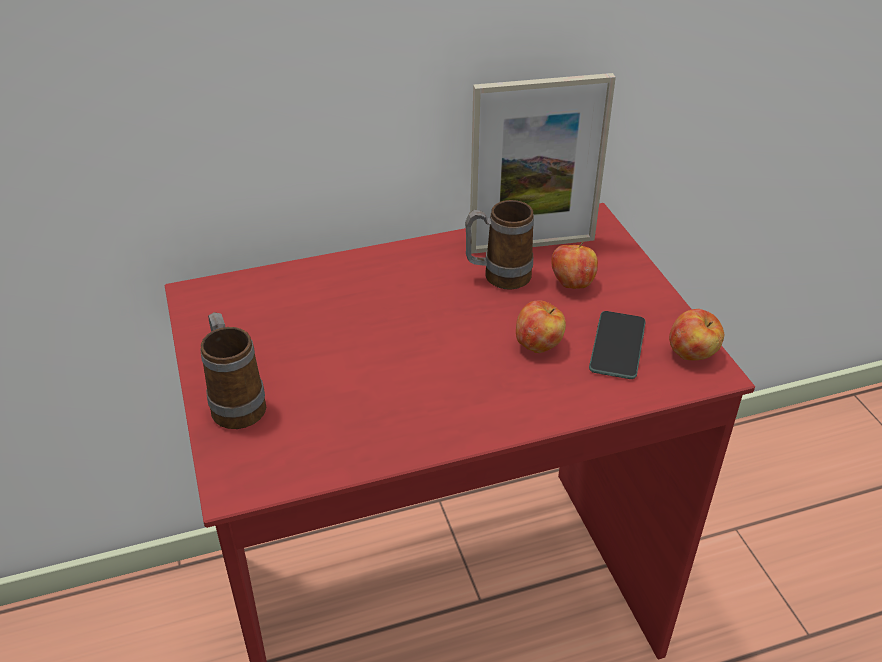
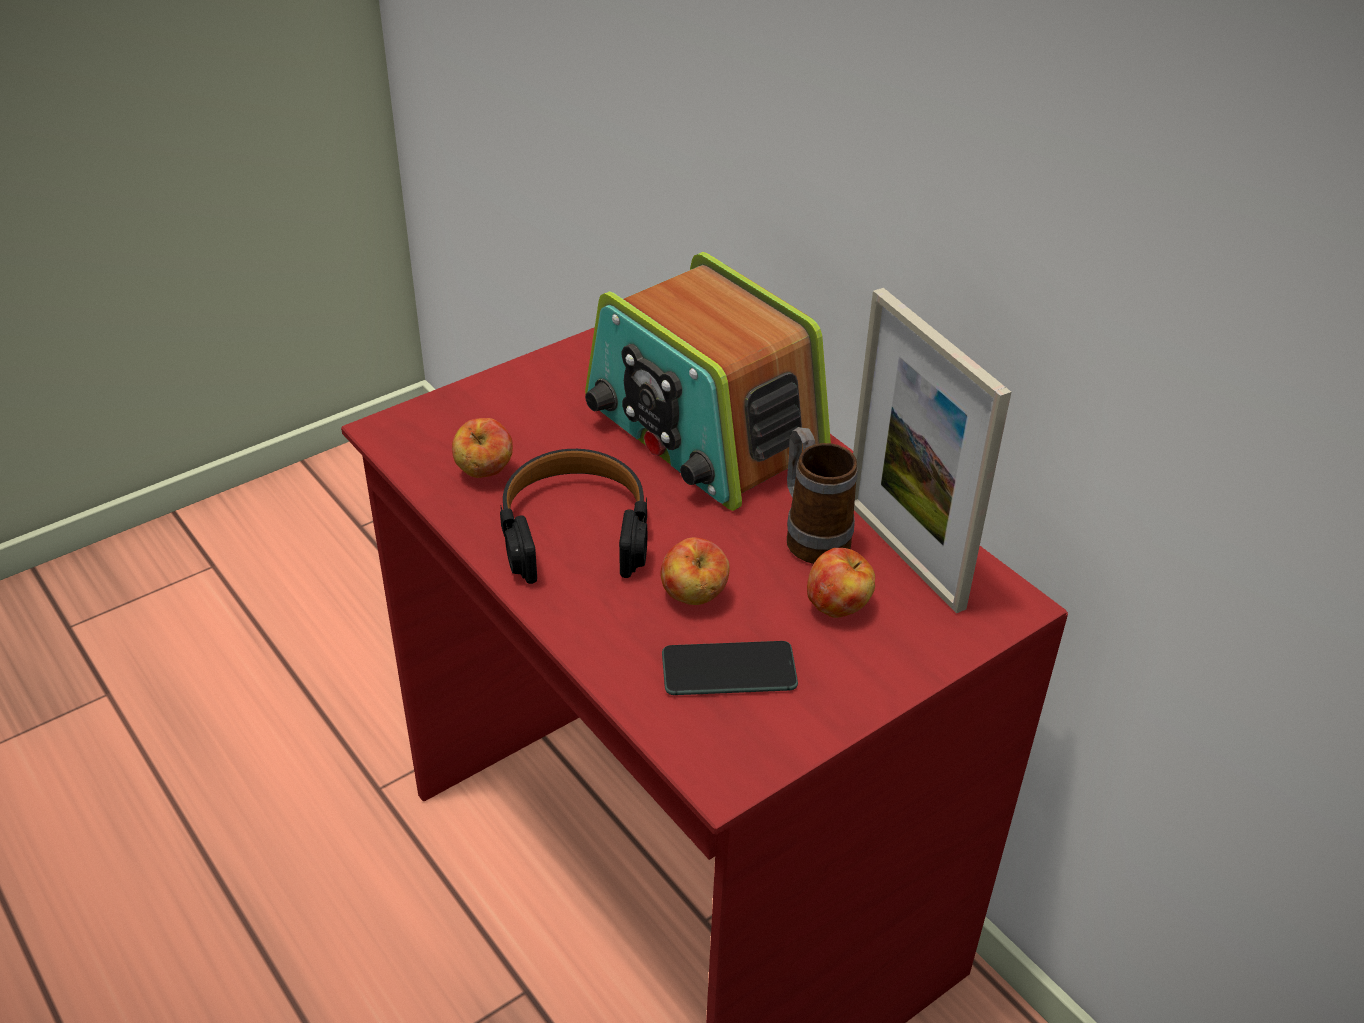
camera: 70 degrees right, 0 degrees up
mug [200,312,266,429] -> none
apple [669,309,724,360] -> apple moved to [452,418,513,478]
none -> black headphones [500,449,647,584]
none -> radio [585,252,831,511]

